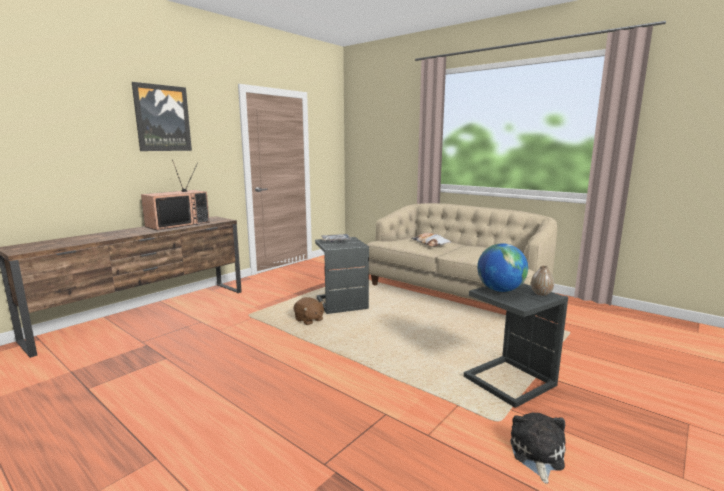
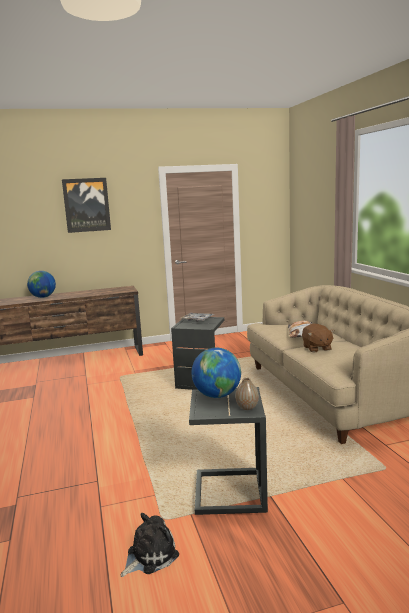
camera: 35 degrees right, 0 degrees up
television [141,160,209,230] -> none
brown plush toy [294,297,324,325] -> brown plush toy moved to [302,323,334,352]
none -> globe [27,271,56,298]

